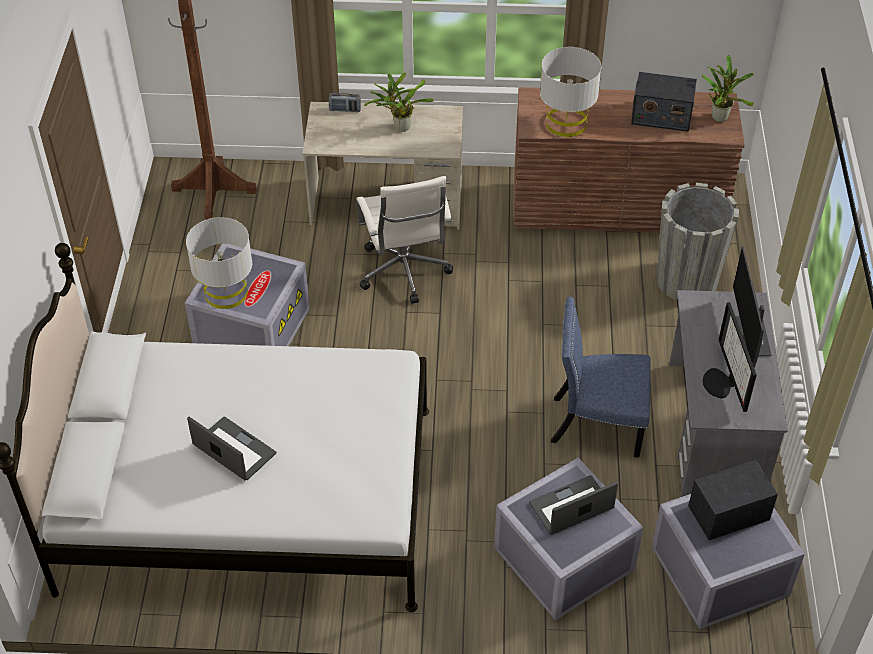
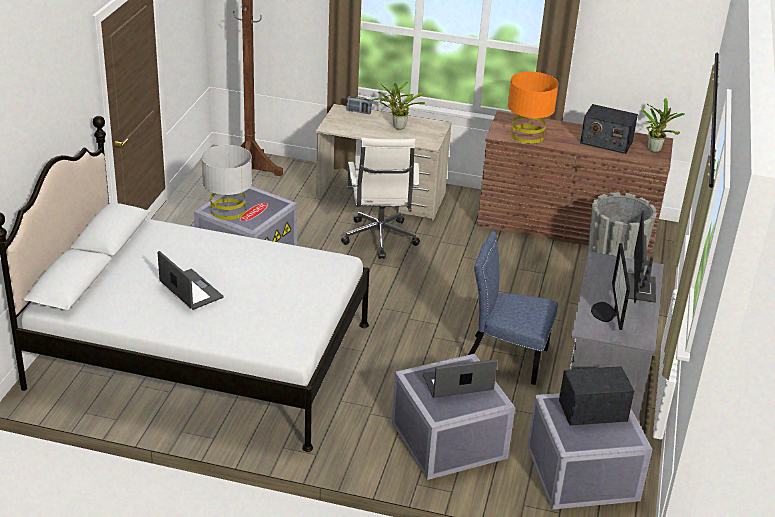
camera: 10 degrees right, 15 degrees down
grey table lamp [540,47,601,137] -> orange table lamp [508,72,559,144]

